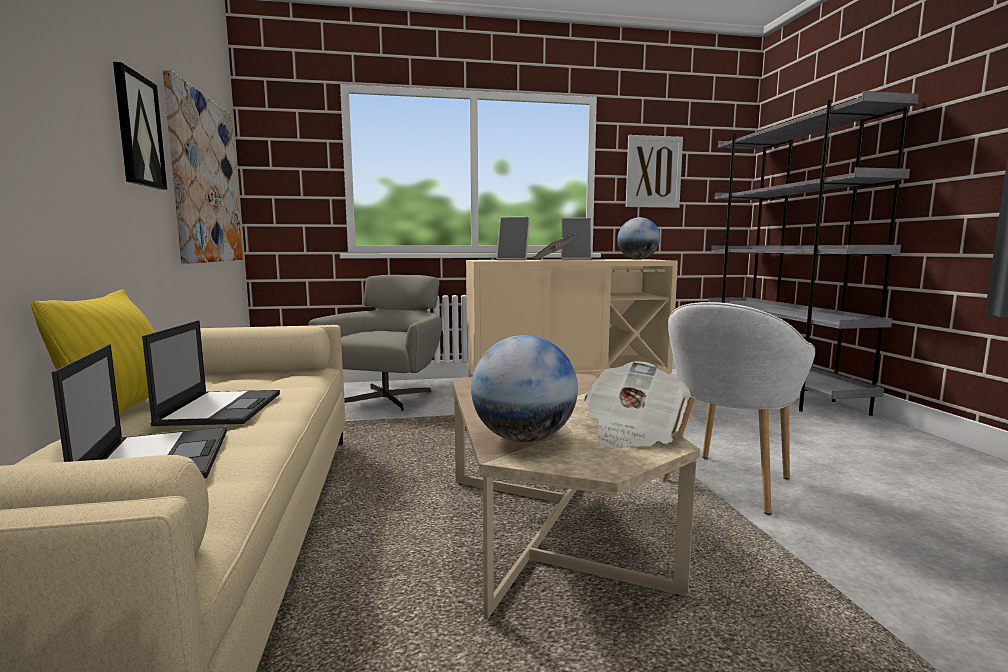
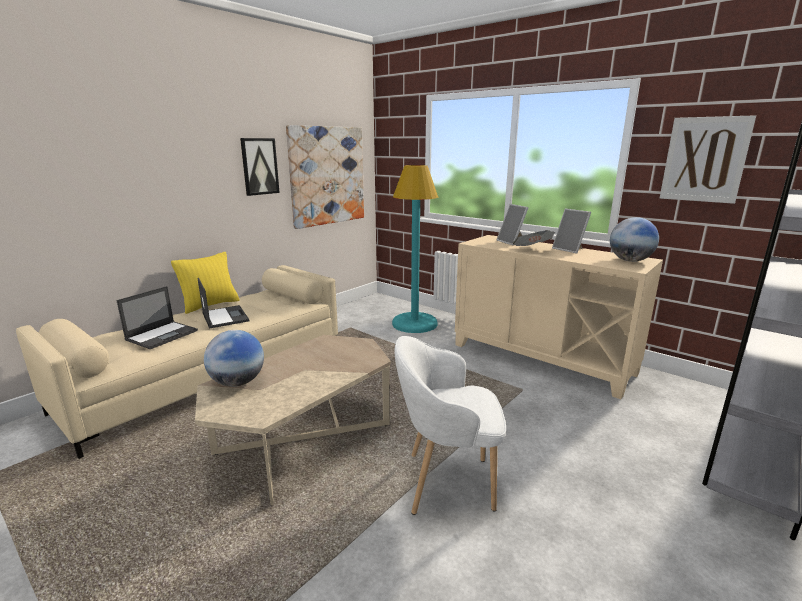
camera: 50 degrees right, 10 degrees up
laptop [142,320,280,426] -> laptop turned 75 degrees counterclockwise [198,278,249,329]
grey armchair [308,275,442,411] -> turquoise floor lamp [392,165,438,333]
newspaper [584,361,691,448] -> none

